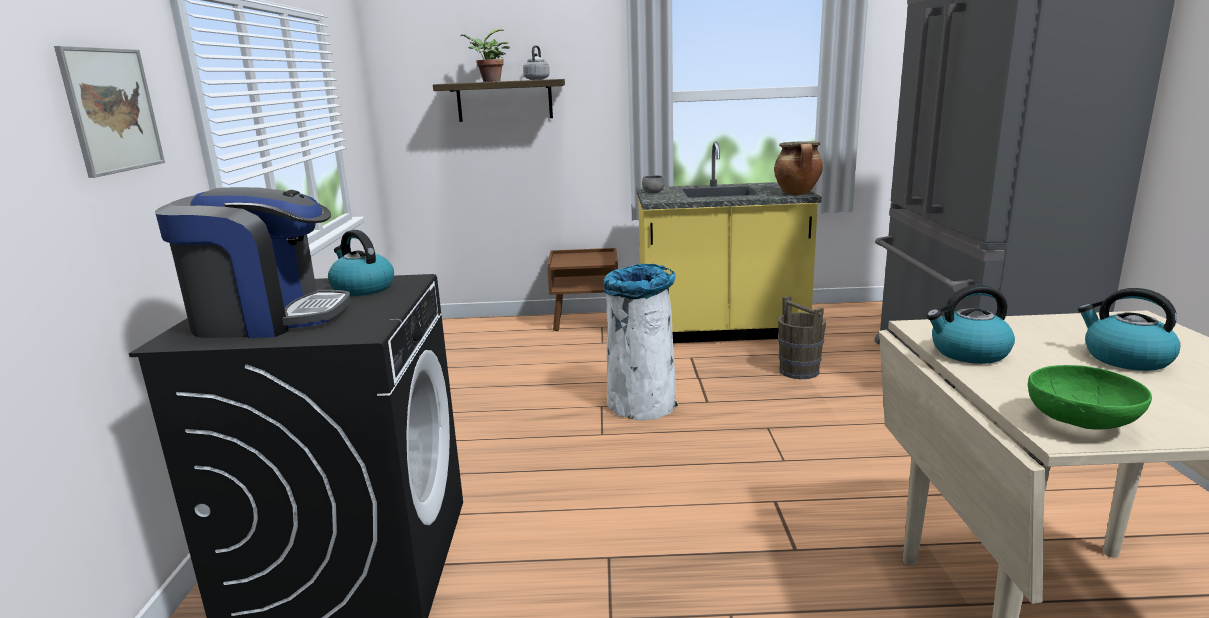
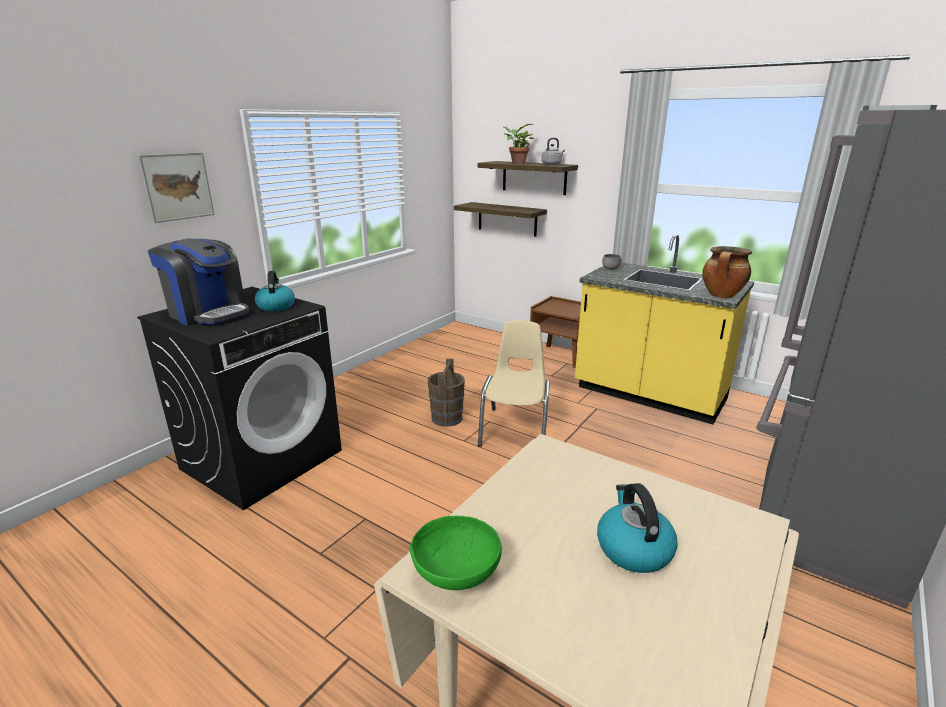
camera: 35 degrees right, 5 degrees up
white trash can [604,264,678,420] -> beige chair [478,320,550,446]
brown bucket [778,296,826,379] -> brown bucket moved to [428,358,465,427]
kettle [926,285,1015,364] -> none
none -> shelf [454,202,547,237]

